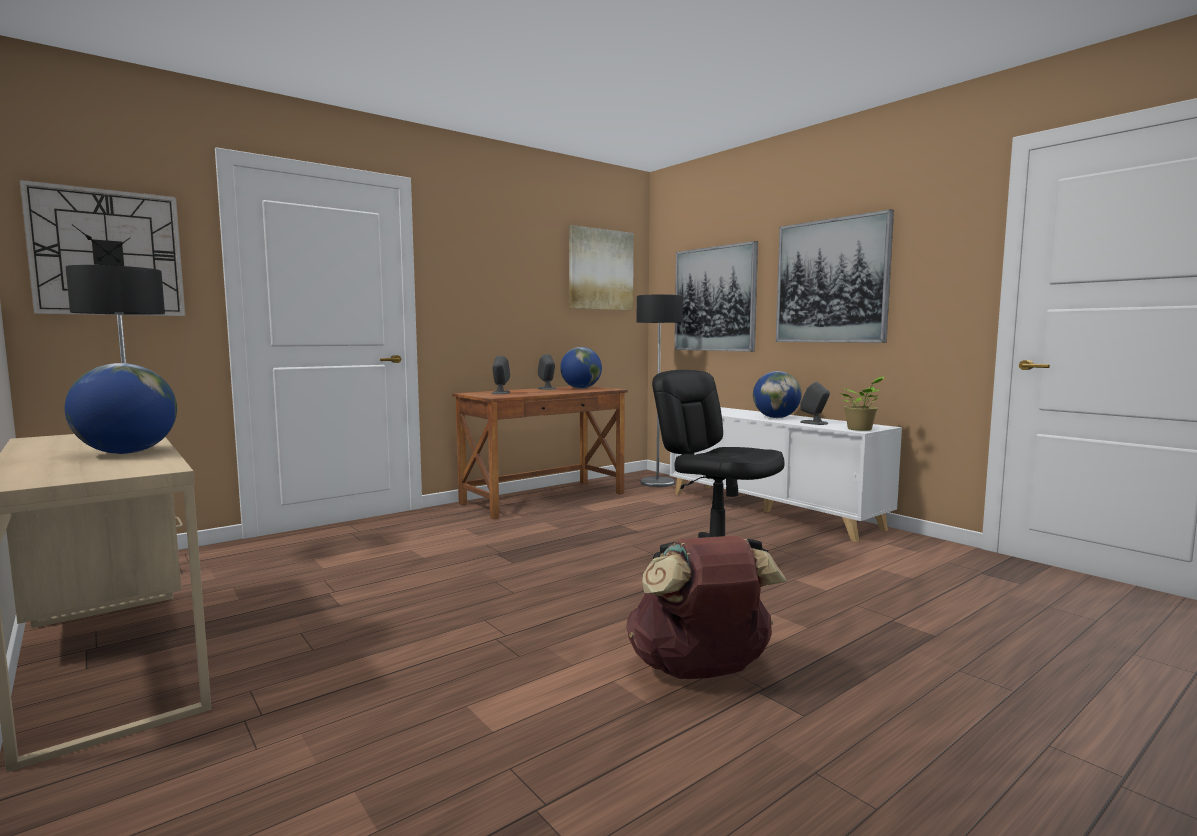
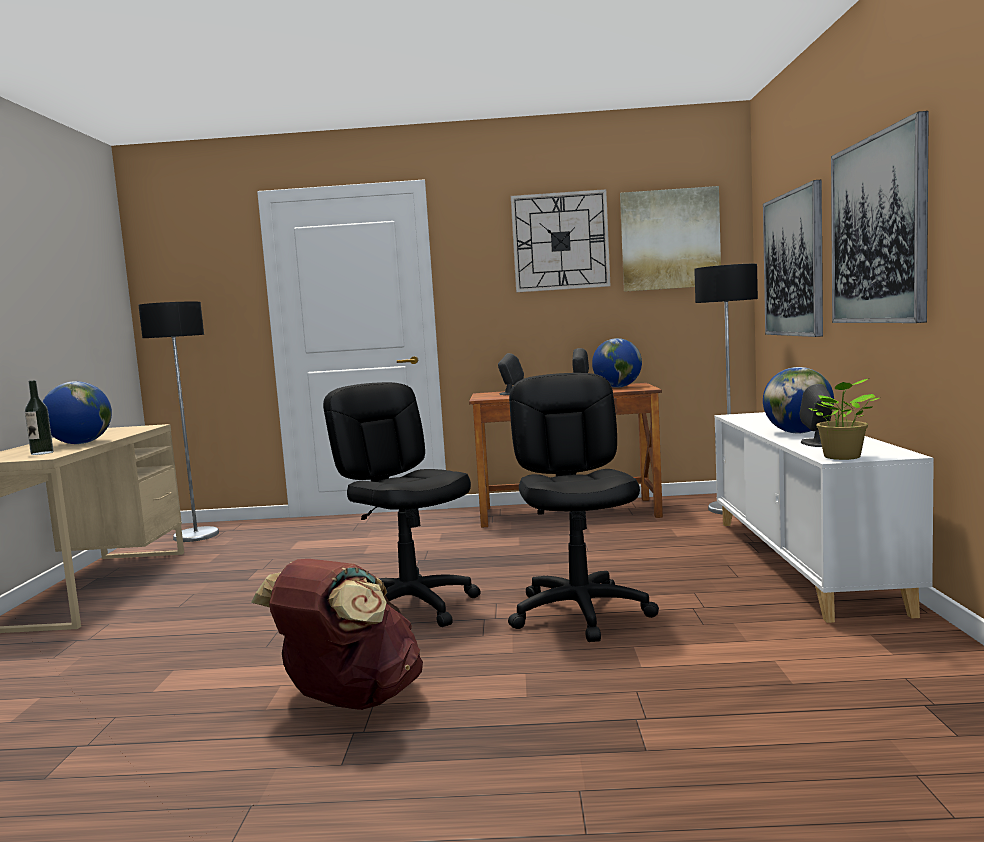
camera: 40 degrees right, 0 degrees up
wall clock [19,180,185,316] -> wall clock moved to [511,189,610,293]
none -> bottle [25,380,54,455]
none -> black office chair [323,382,481,627]

